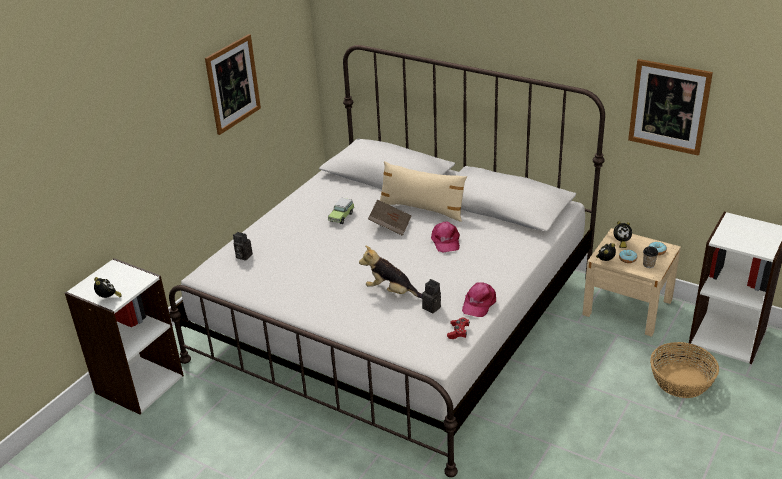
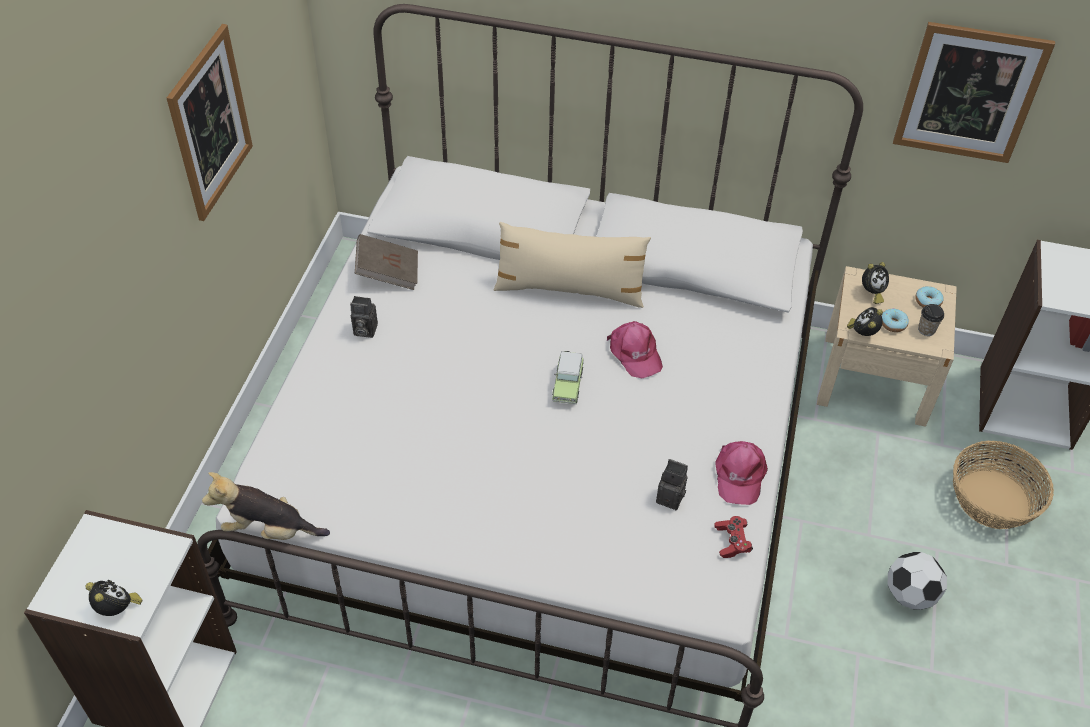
camera: 20 degrees left, 15 degrees up
camera [233,232,253,261] -> camera moved to [350,296,378,338]
toy car [328,198,355,224] -> toy car moved to [552,351,584,404]
plush toy [359,245,422,298] -> plush toy moved to [202,472,330,540]
brown book [368,199,411,236] -> brown book moved to [355,234,418,290]
none -> football [888,552,947,610]

